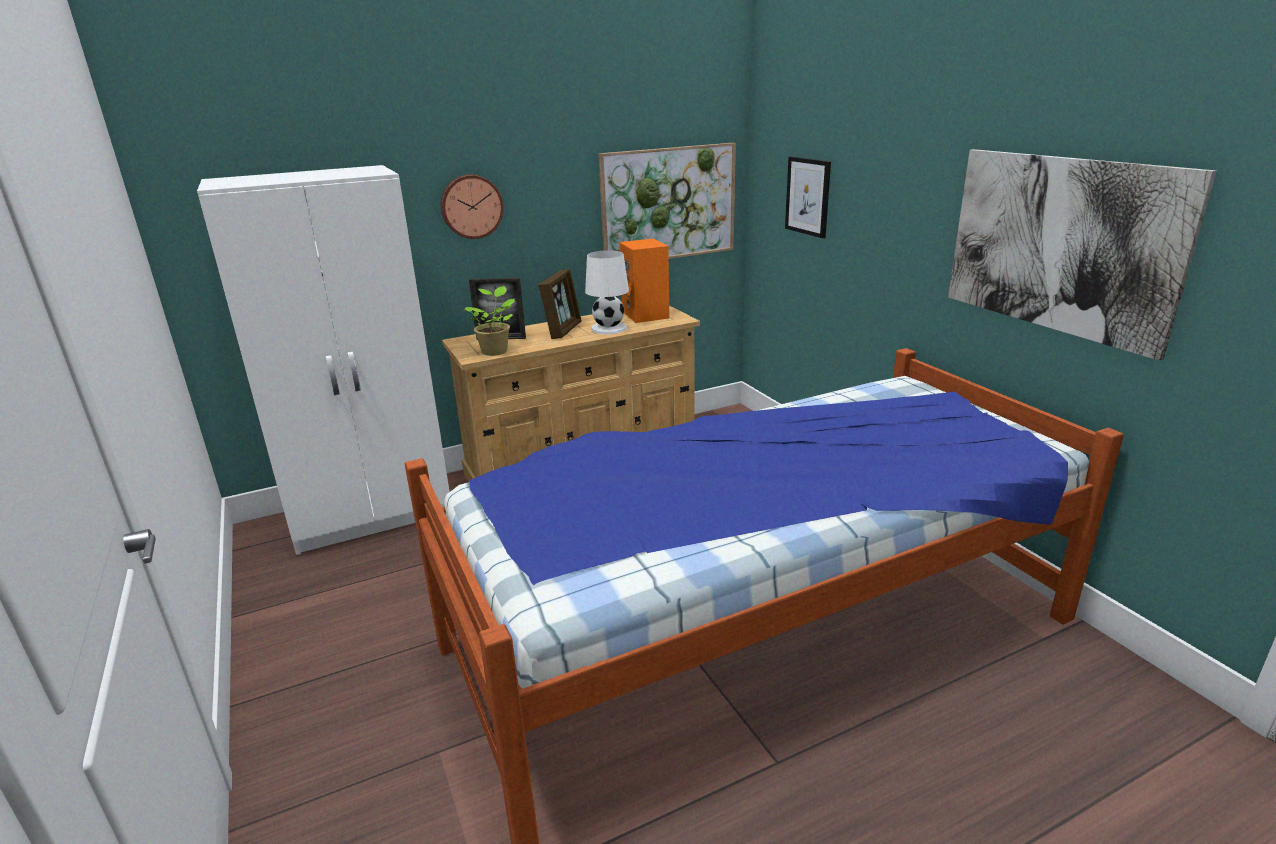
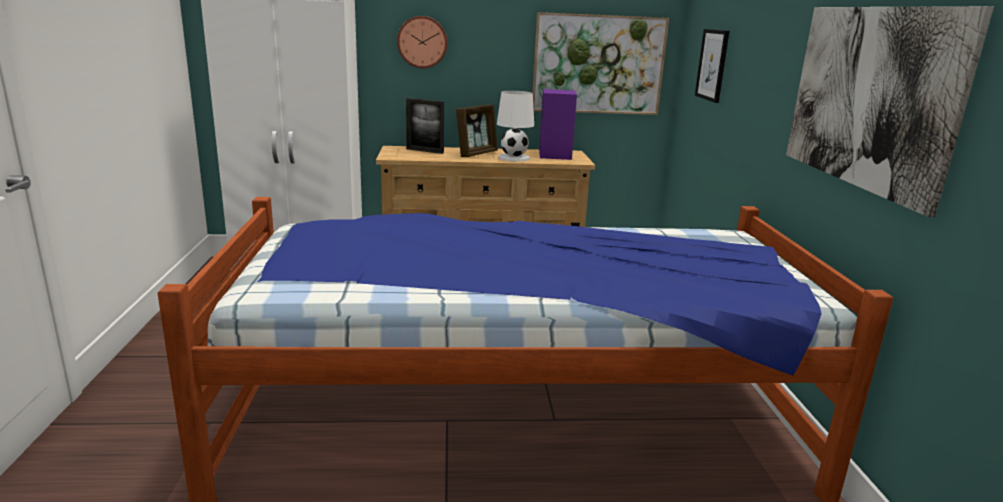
camera: 20 degrees right, 5 degrees down
potted plant [463,286,515,356] -> none
orange speaker [619,239,669,323] -> purple speaker [539,89,577,160]

